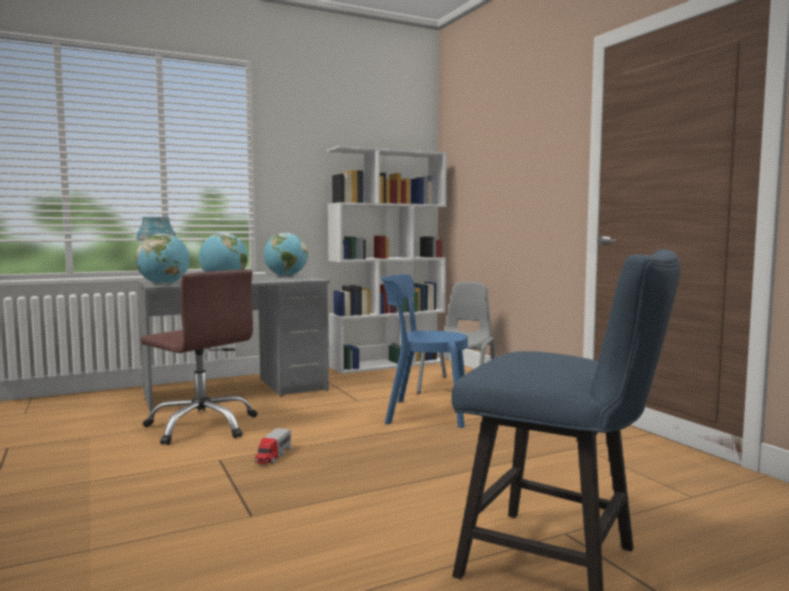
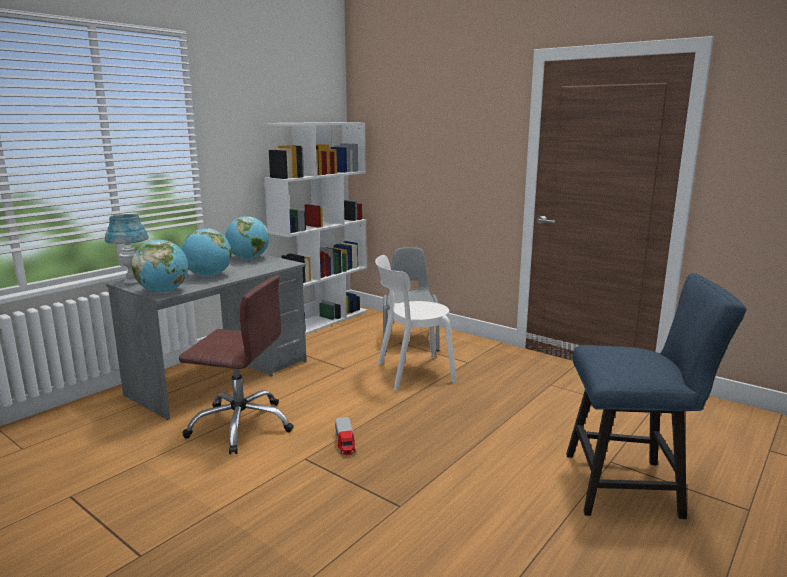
camera: 25 degrees left, 10 degrees up
blue chair [381,274,468,428] -> white chair [375,255,457,390]

